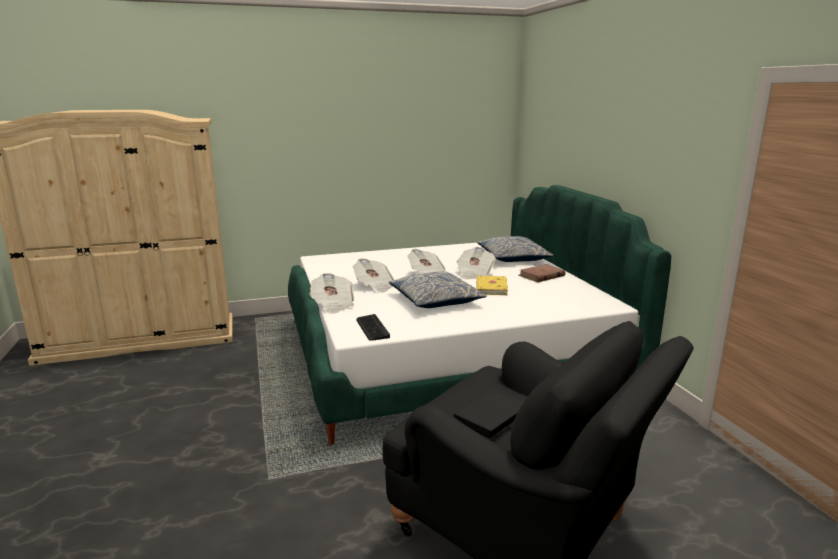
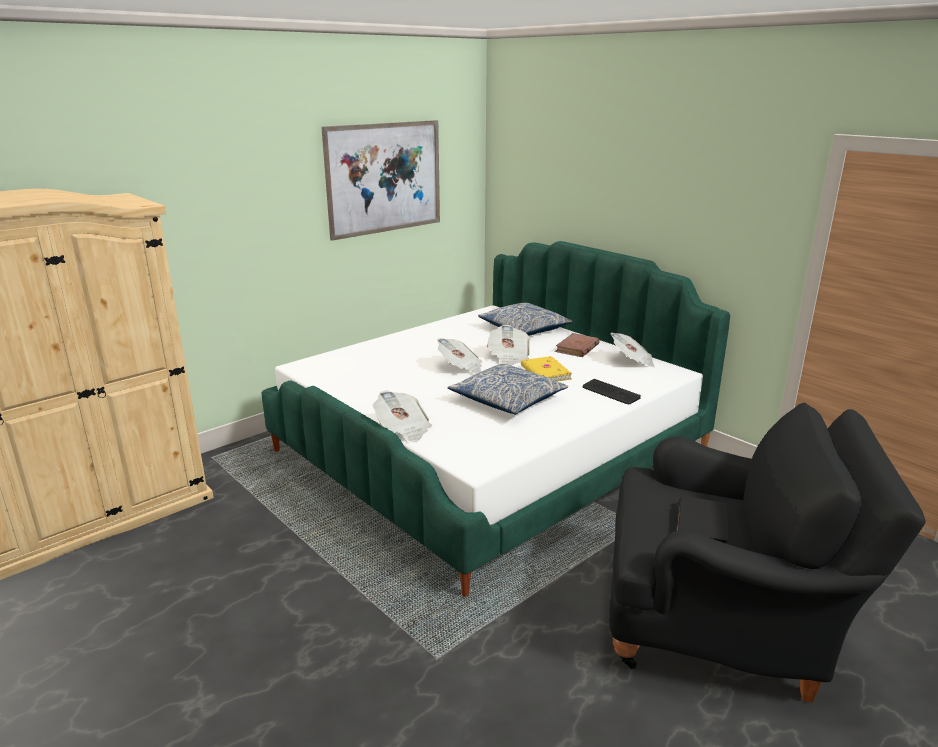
camera: 25 degrees left, 5 degrees up
newspaper [353,258,394,293] -> newspaper moved to [611,332,655,367]
keyboard [356,314,390,341] -> keyboard moved to [583,379,641,404]
none -> picture [321,120,440,241]

